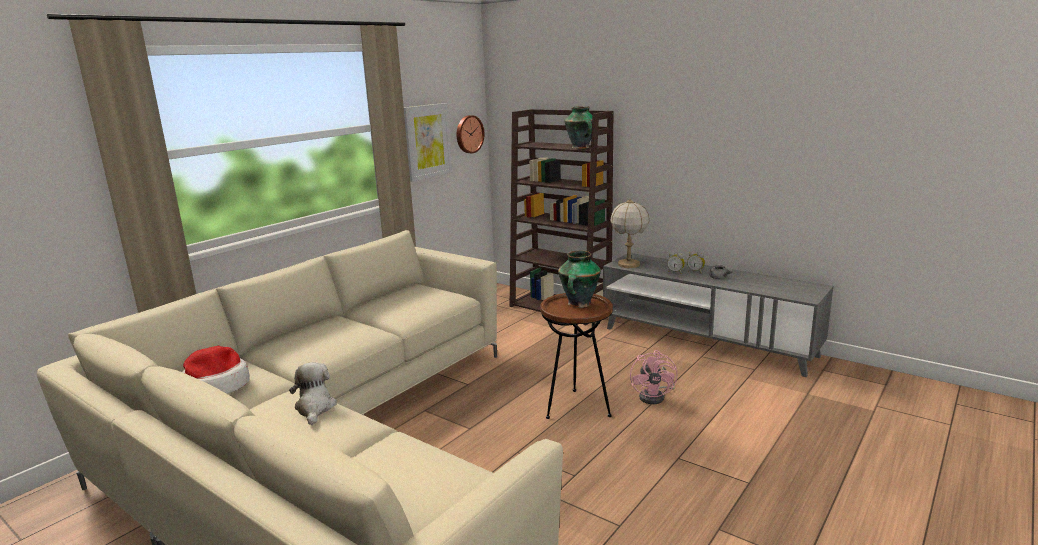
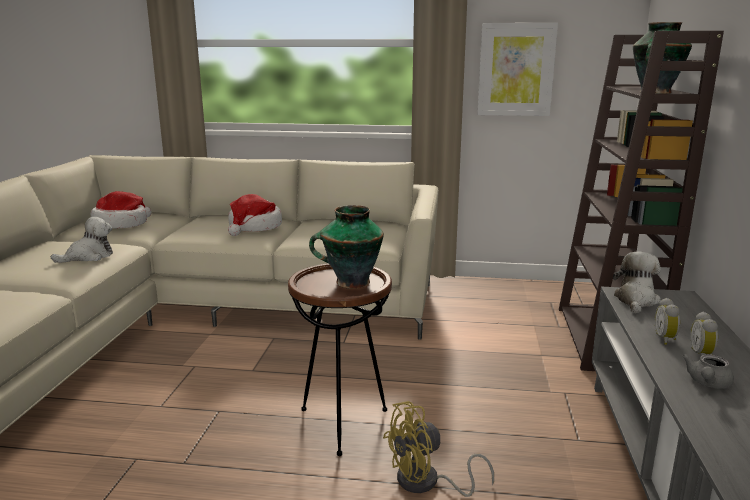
camera: 60 degrees right, 0 degrees up
wall clock [457,115,484,153] -> none
table lamp [610,199,649,268] -> plush toy [613,251,661,313]
pink fan [630,350,677,404] -> yellow fan [383,401,494,497]
none -> hat [228,194,282,236]

